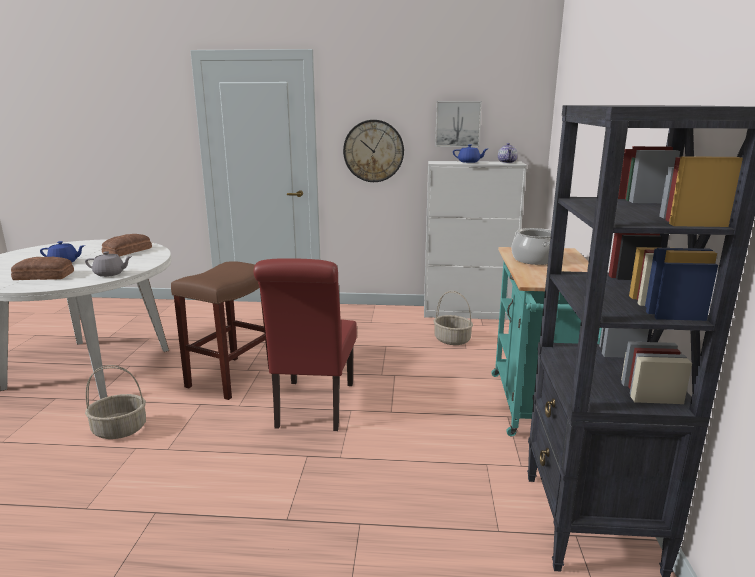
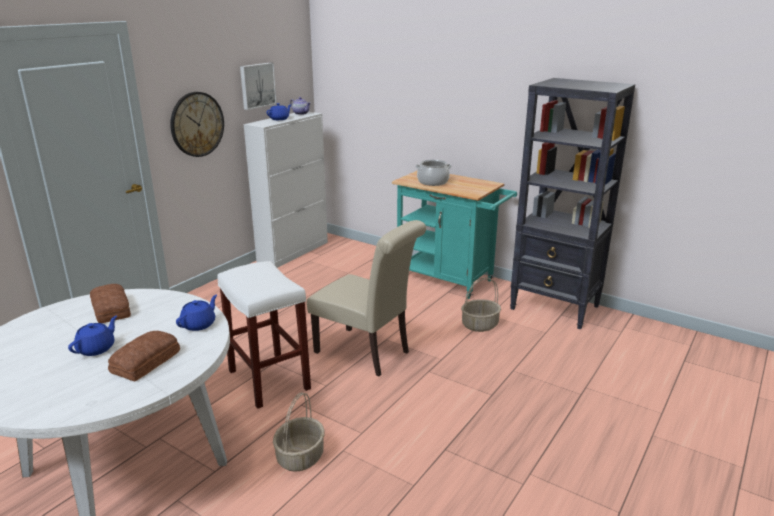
camera: 60 degrees left, 5 degrees up
grey teapot [85,251,132,277] -> blue teapot [176,295,217,331]
brown stool [171,261,269,400] -> white stool [217,261,311,409]
red chair [254,258,357,431] -> beige chair [307,220,426,377]
basket [434,291,473,345] -> basket moved to [461,277,501,332]

